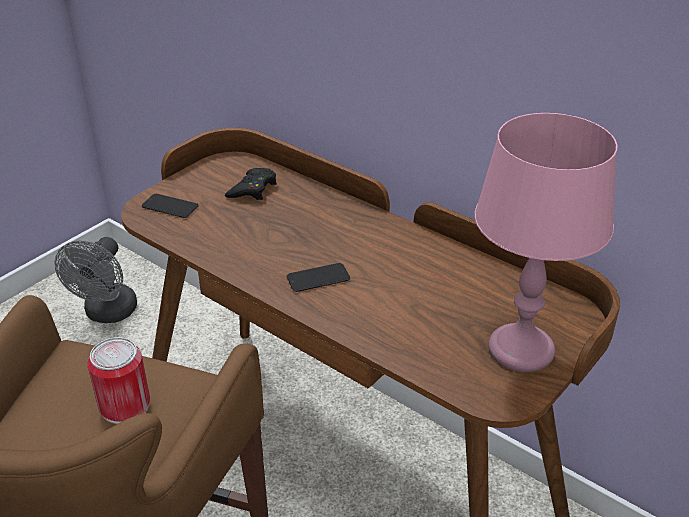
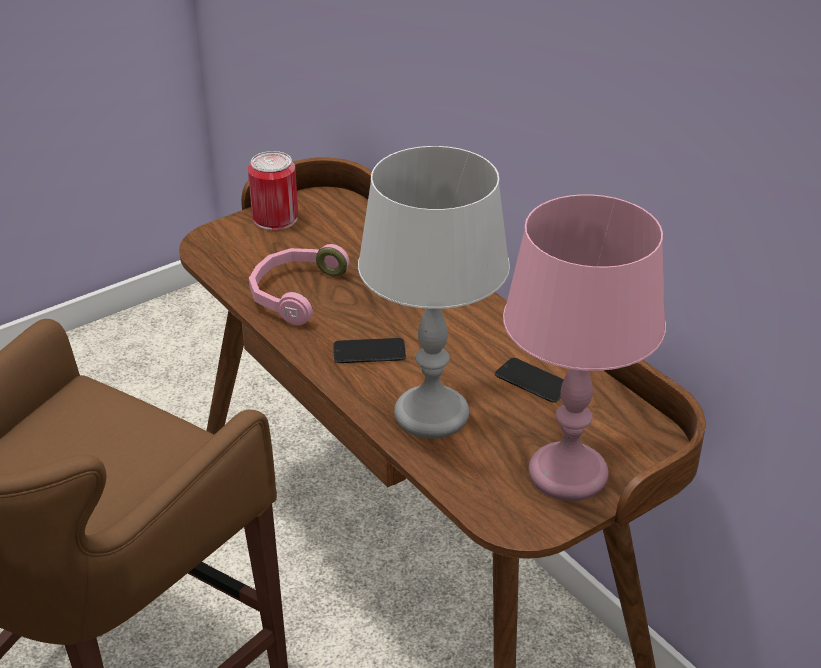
camera: 15 degrees right, 0 degrees up
grey fan [54,237,137,323] -> none
can [87,337,150,424] -> can moved to [248,151,298,231]
phone [142,194,199,218] -> phone moved to [495,358,564,402]
black game controller [225,168,277,200] -> none
none -> pink headphones [249,244,349,325]
none -> grey table lamp [358,146,510,439]

